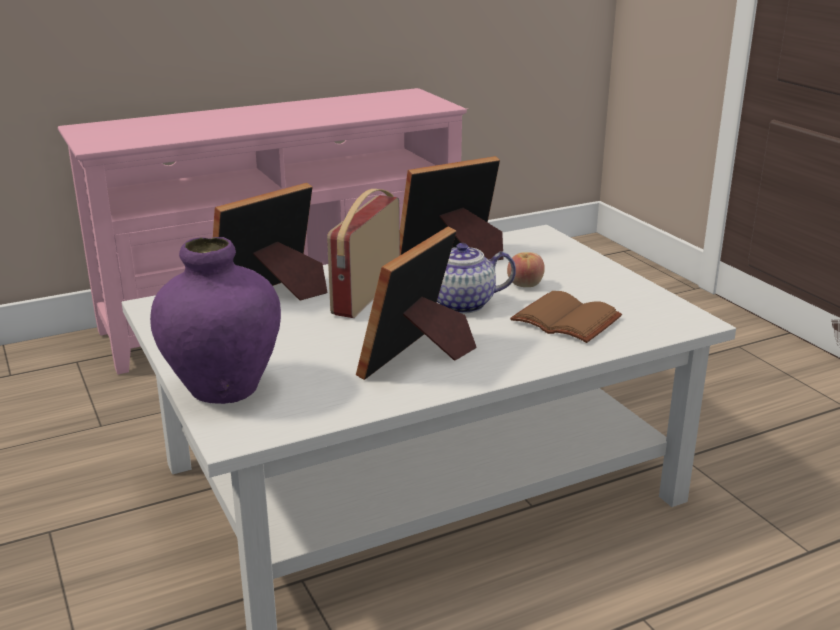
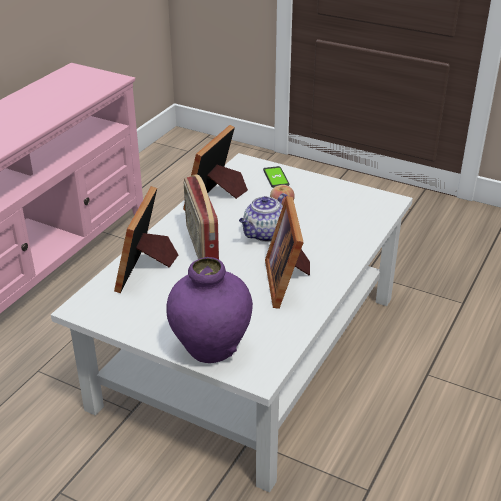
camera: 35 degrees left, 10 degrees up
brown book [510,291,622,343] -> none
none -> phone [263,166,290,188]

